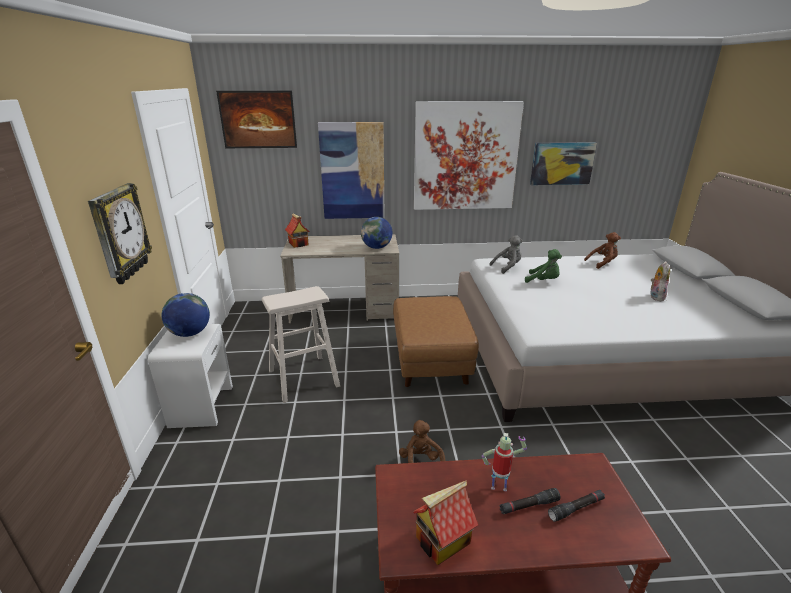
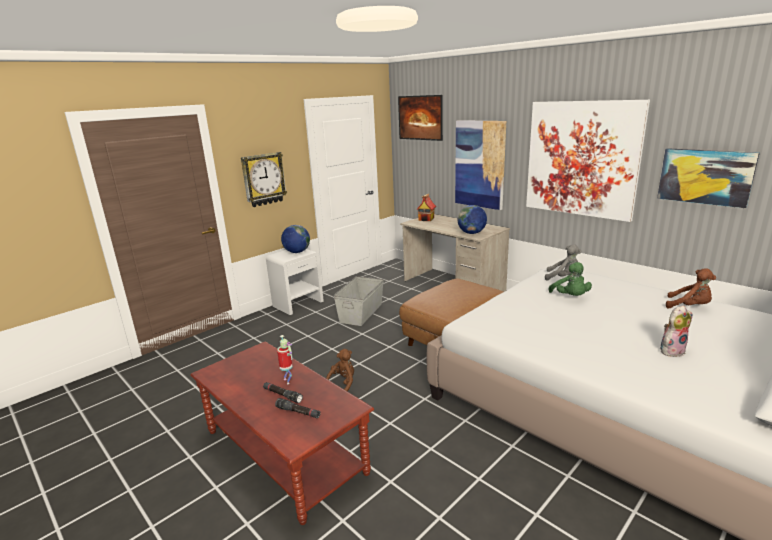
camera: 50 degrees right, 5 degrees down
beige stool [262,286,340,403] -> grey storage box [333,276,384,326]
toy house [413,480,478,565] -> none

